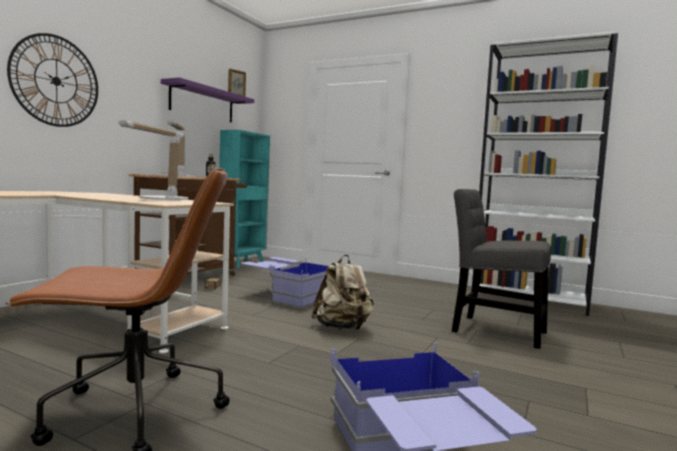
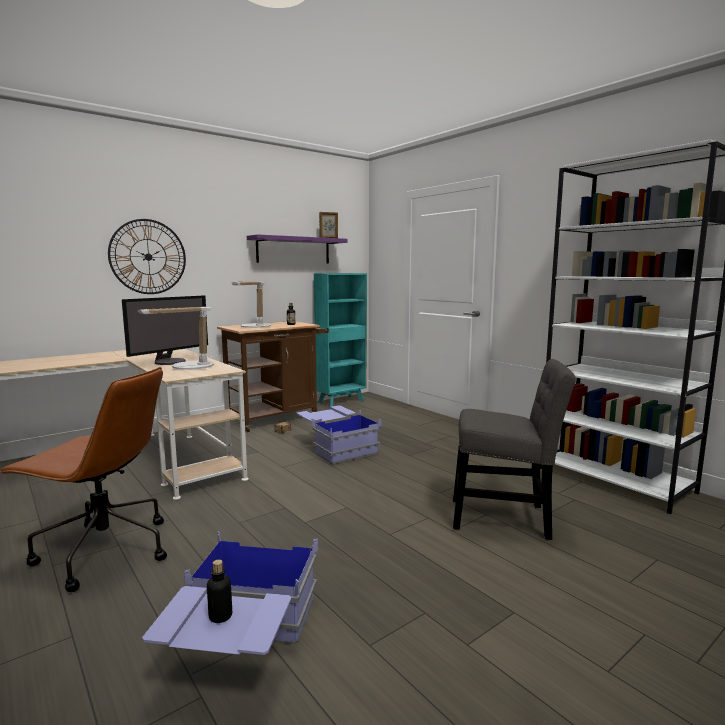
camera: 25 degrees right, 5 degrees up
beige backpack [311,255,374,330] -> none
grey chair [452,189,551,349] -> grey chair turned 135 degrees clockwise [453,359,576,540]
none -> monitor [122,295,208,365]
none -> bottle [207,559,232,623]

